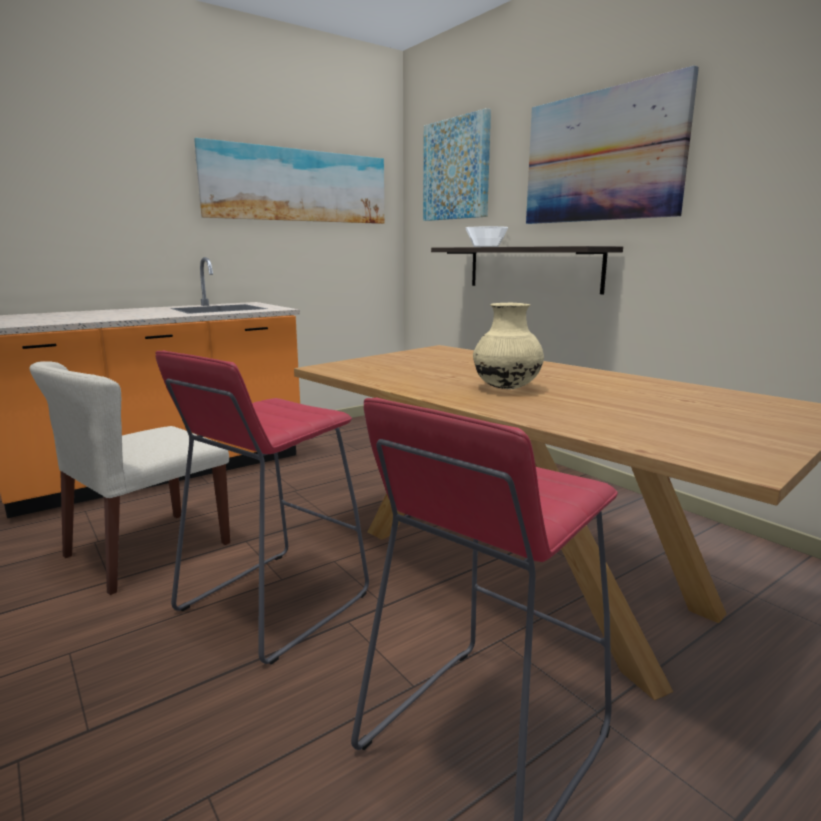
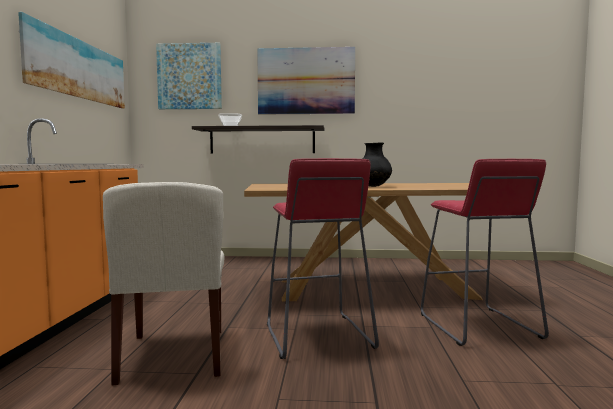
camera: 50 degrees left, 10 degrees down
beige vase [473,303,544,389] -> black vase [362,143,392,187]

